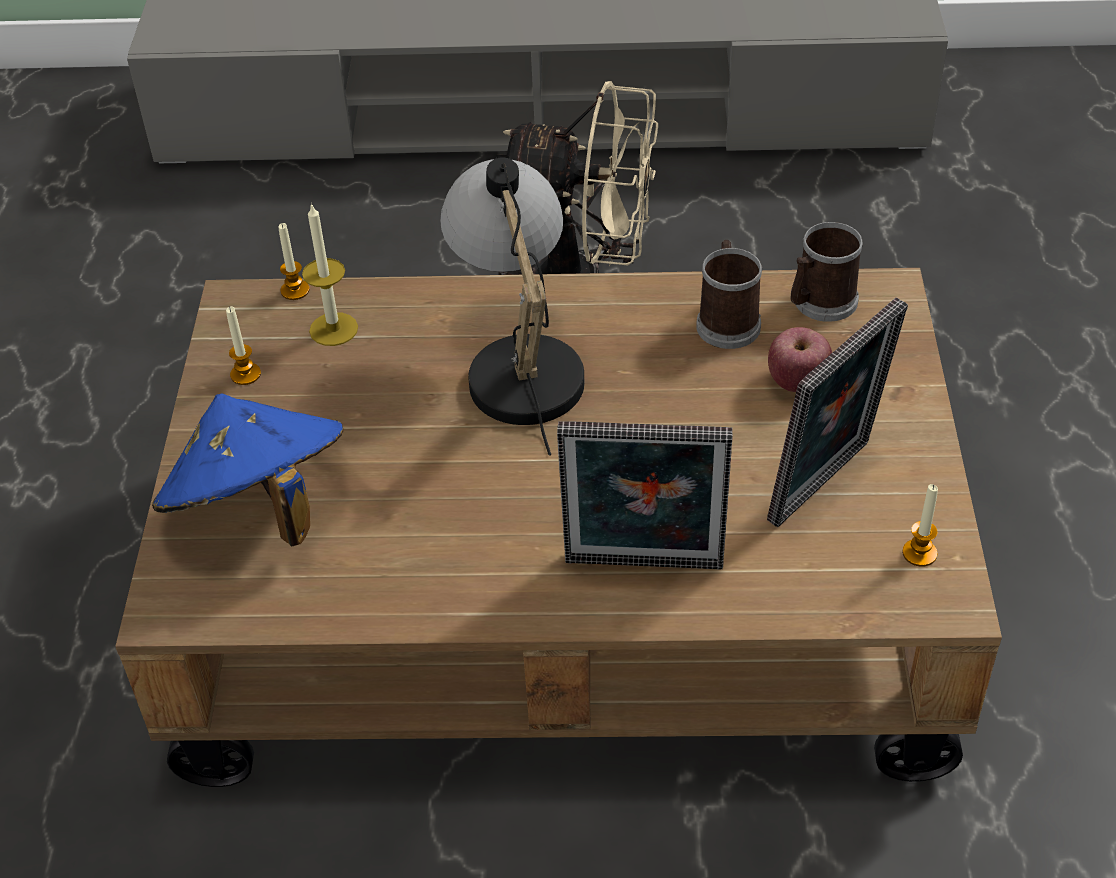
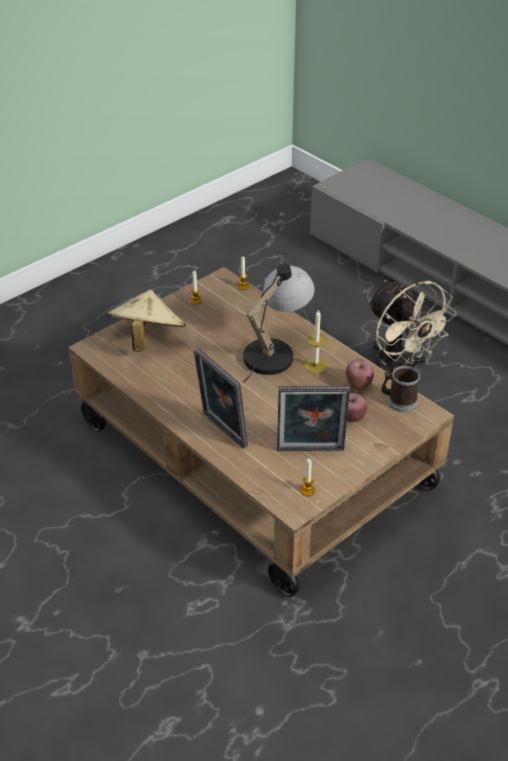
camera: 45 degrees right, 5 degrees down
blue hat [152,393,343,547] -> beige hat [107,290,186,352]
candle [302,203,358,346] -> candle moved to [305,309,326,373]
mug [697,240,763,349] -> apple [346,359,374,391]

